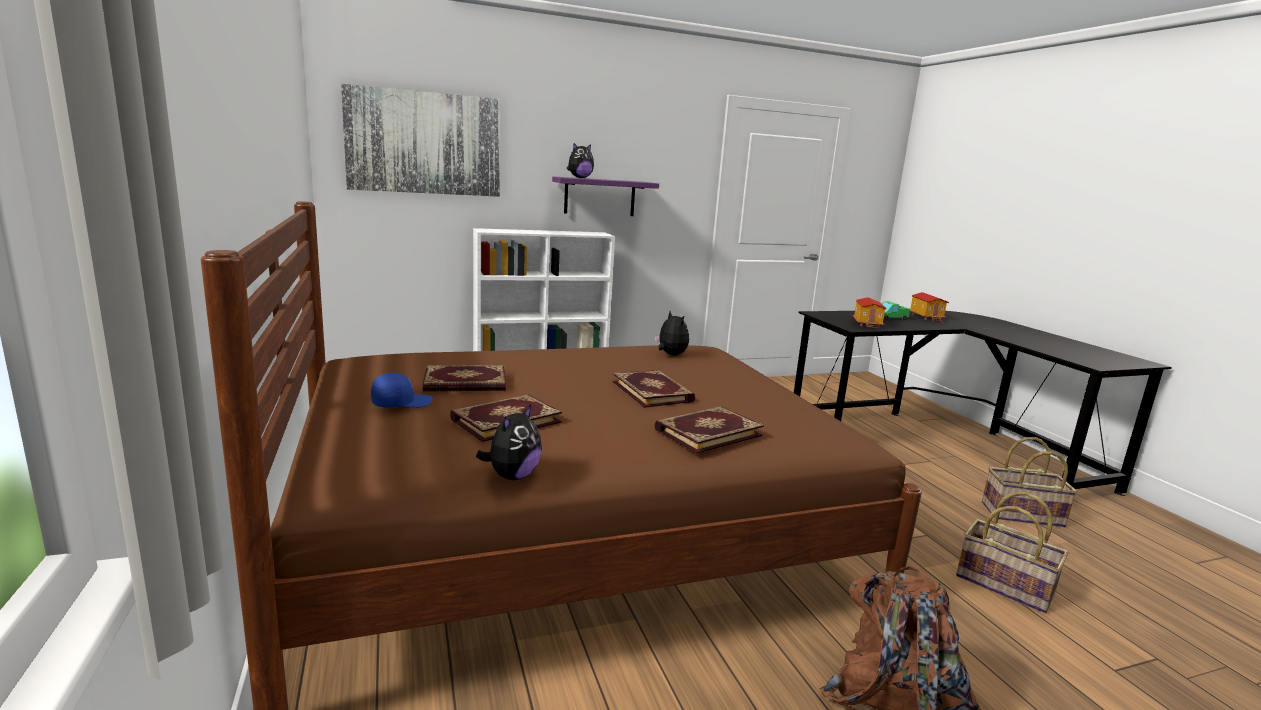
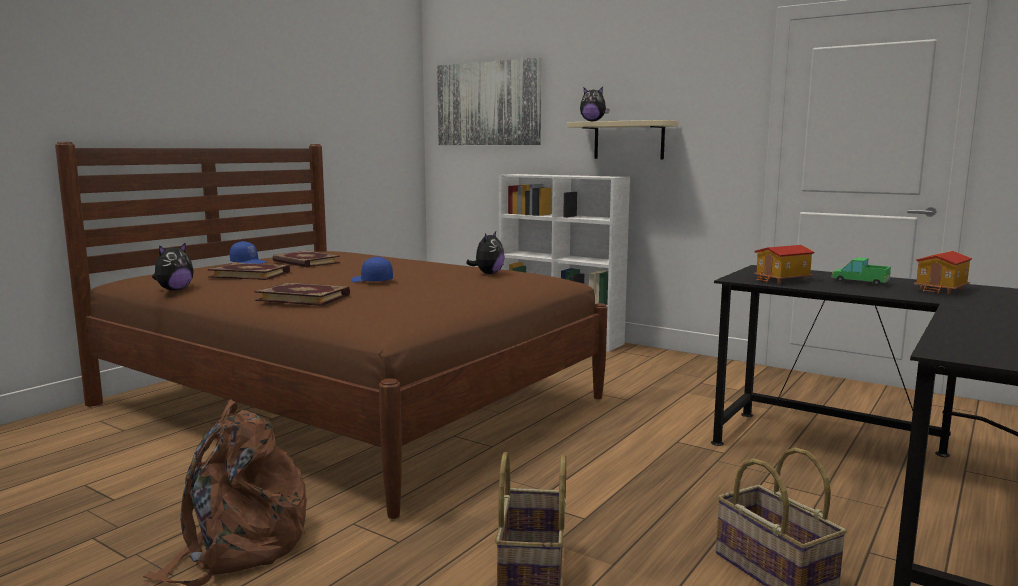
camera: 55 degrees right, 5 degrees down
plush toy [476,405,542,480] -> plush toy turned 45 degrees counterclockwise [152,242,194,290]
purple shelf [552,176,659,216] -> beige shelf [567,120,679,159]
book [612,370,695,408] -> blue cap [351,256,393,282]

